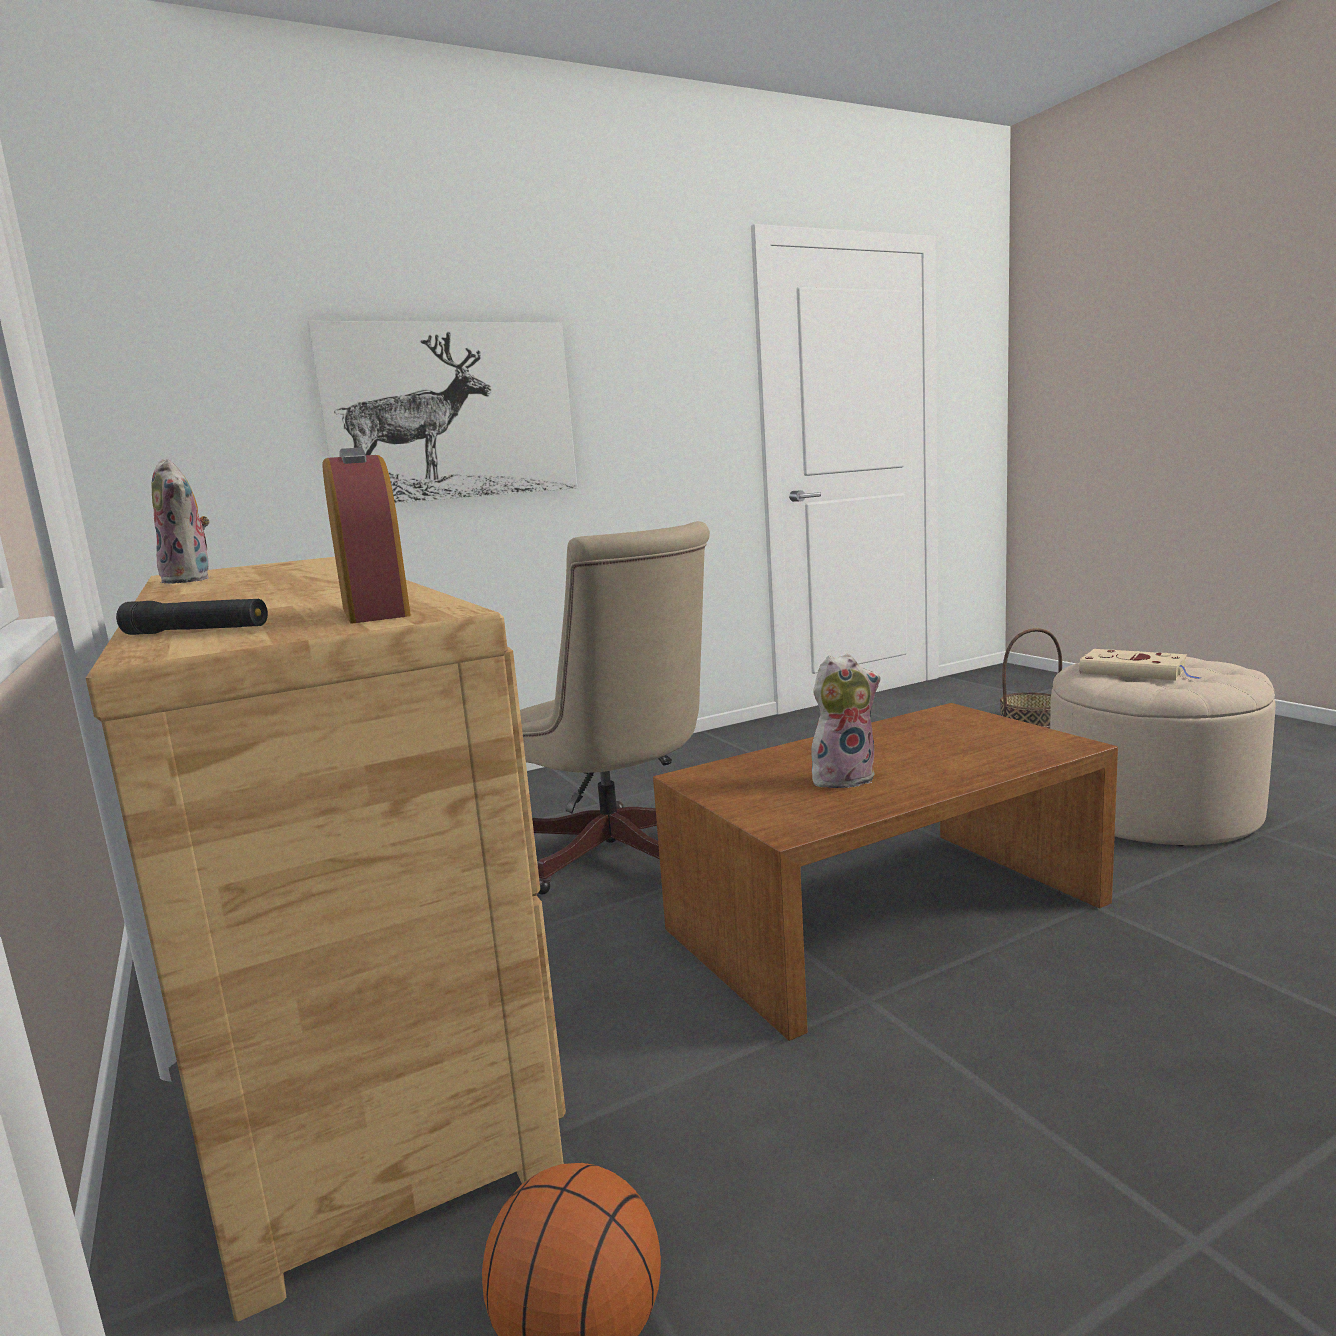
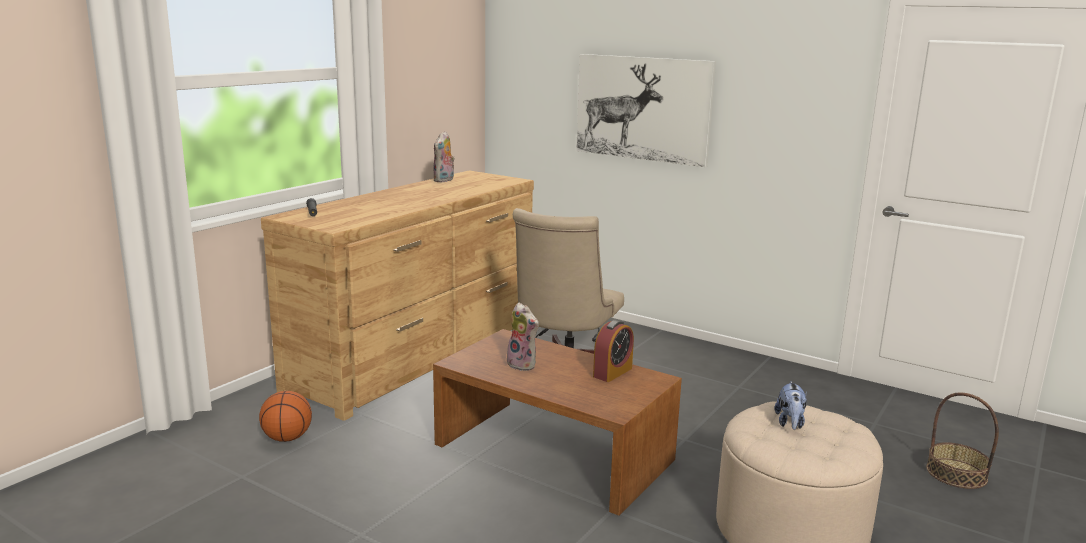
camera: 60 degrees right, 5 degrees up
alarm clock [322,448,411,623] -> alarm clock moved to [593,320,634,382]
beige book [1079,649,1201,681] -> plush toy [774,381,807,430]

